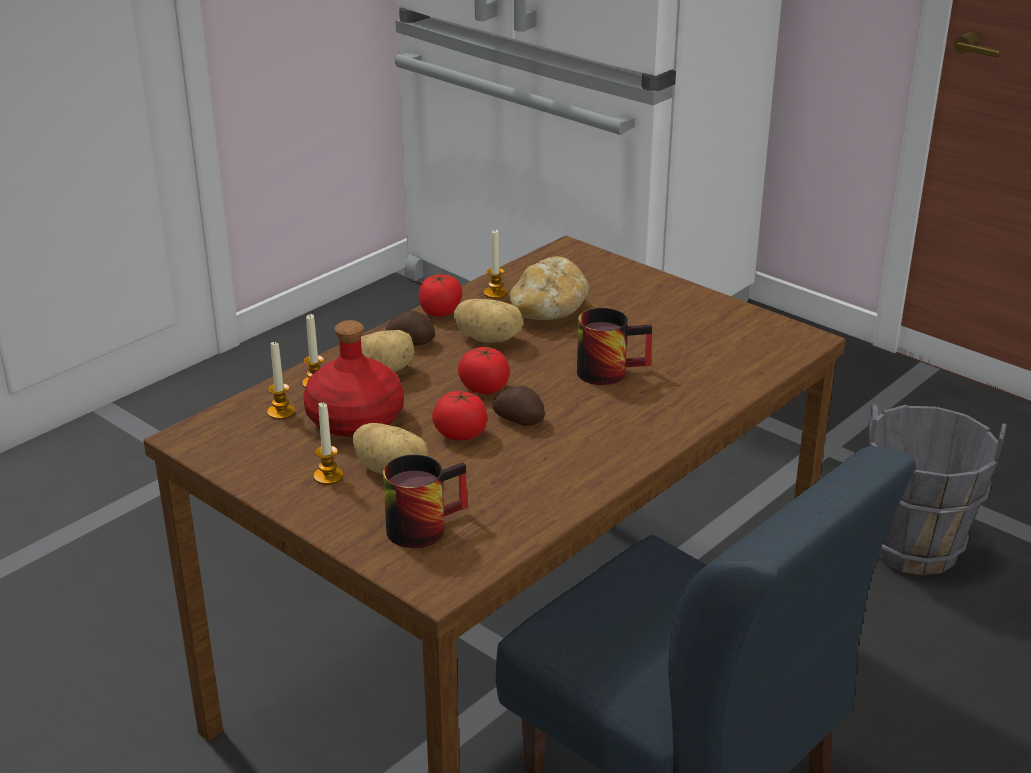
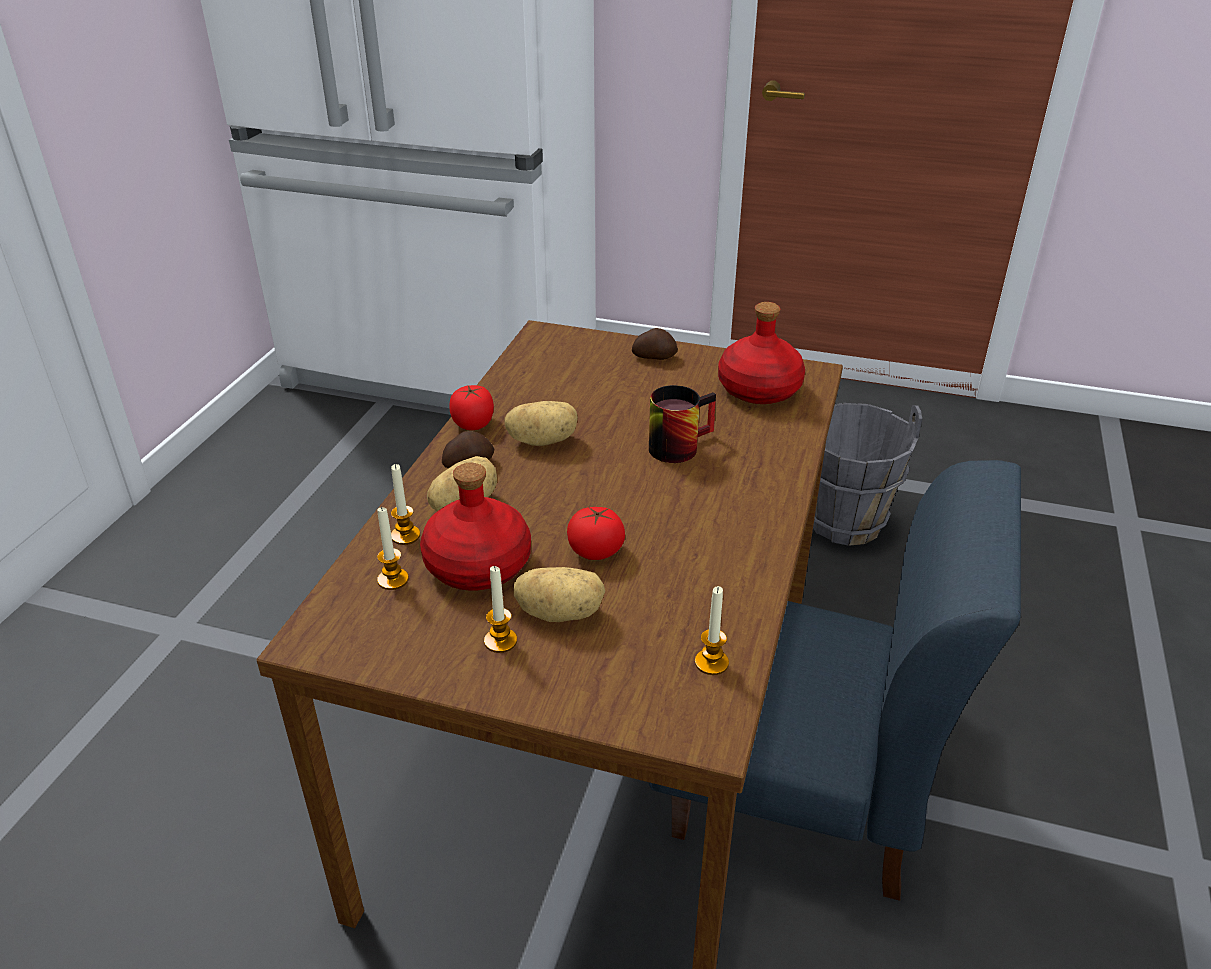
camera: 25 degrees left, 5 degrees up
mug [383,455,467,548] -> none
tomato [458,347,510,394] -> none
candle [484,230,508,299] -> candle moved to [695,586,729,675]
potato [492,386,545,426] -> potato moved to [632,328,678,360]
bread [510,256,590,320] -> none
none -> red bottle [718,302,805,404]

